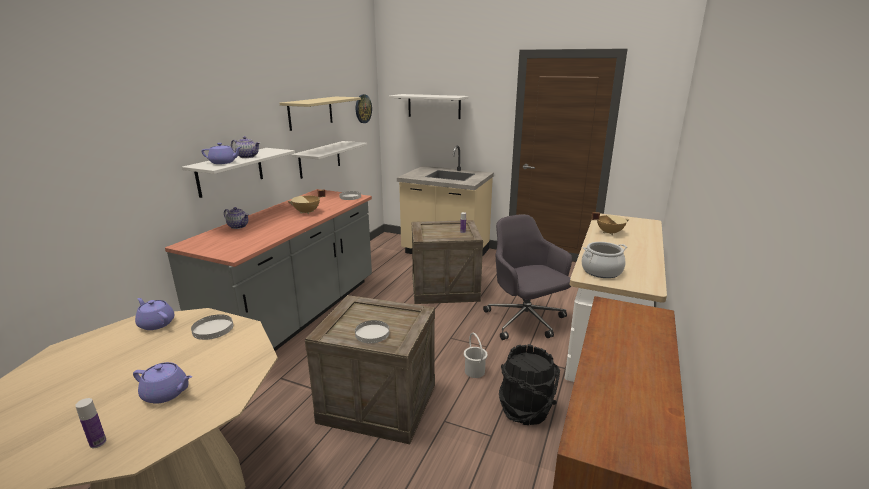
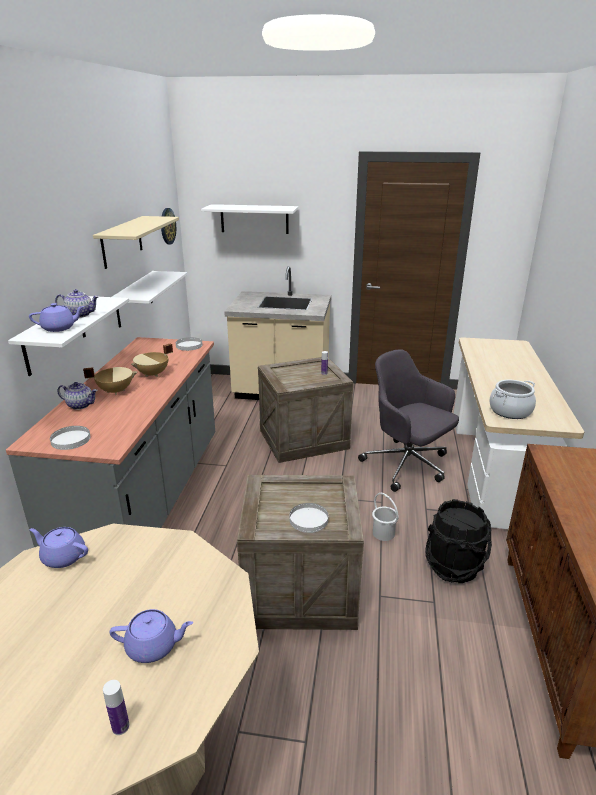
camera: 15 degrees left, 5 degrees up
white plate [191,314,233,340] -> white plate moved to [50,426,91,450]
beige cooking pot [591,212,630,235] -> beige cooking pot moved to [83,367,137,395]

